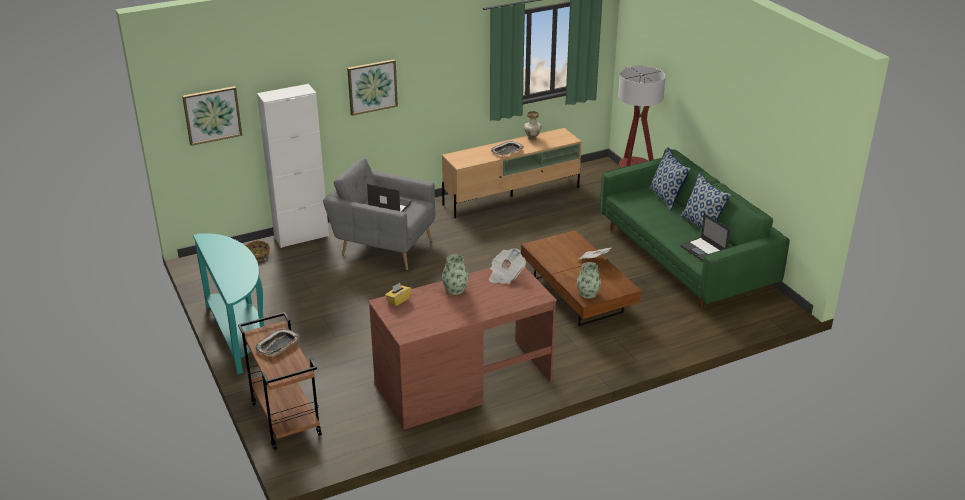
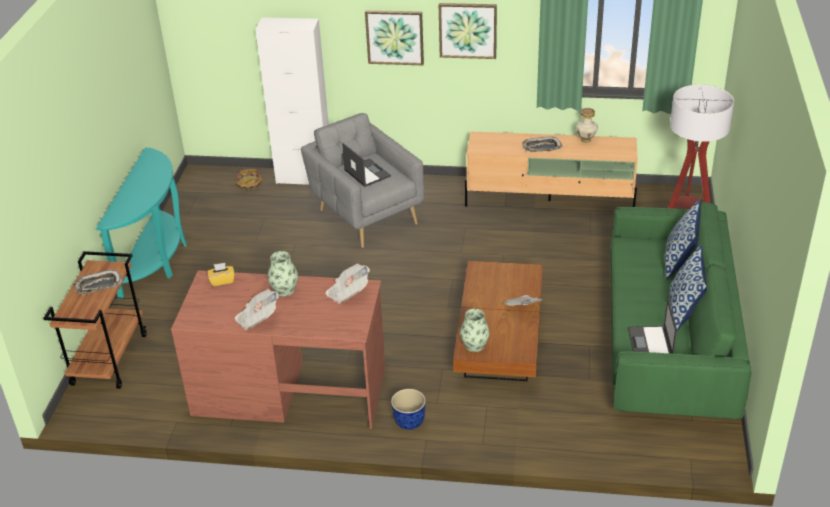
camera: 35 degrees right, 5 degrees up
picture [182,86,242,146] -> picture moved to [439,3,497,59]
none -> newspaper [235,289,279,330]
none -> planter [391,389,426,430]

